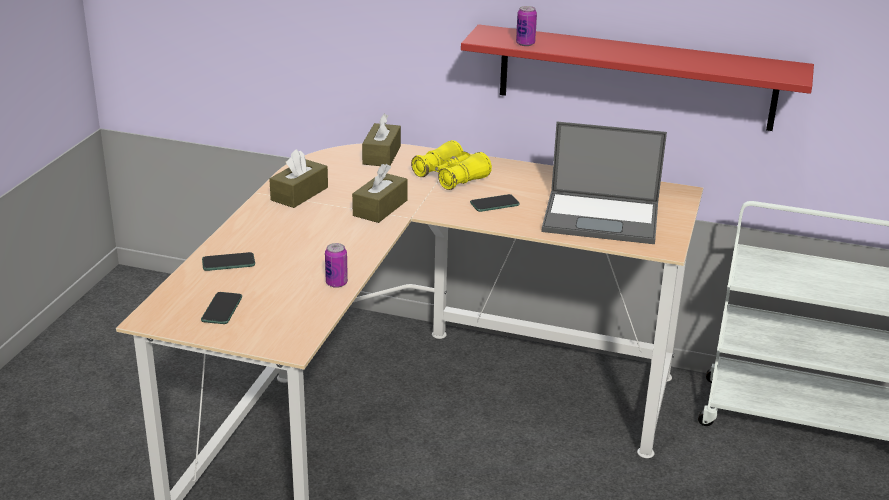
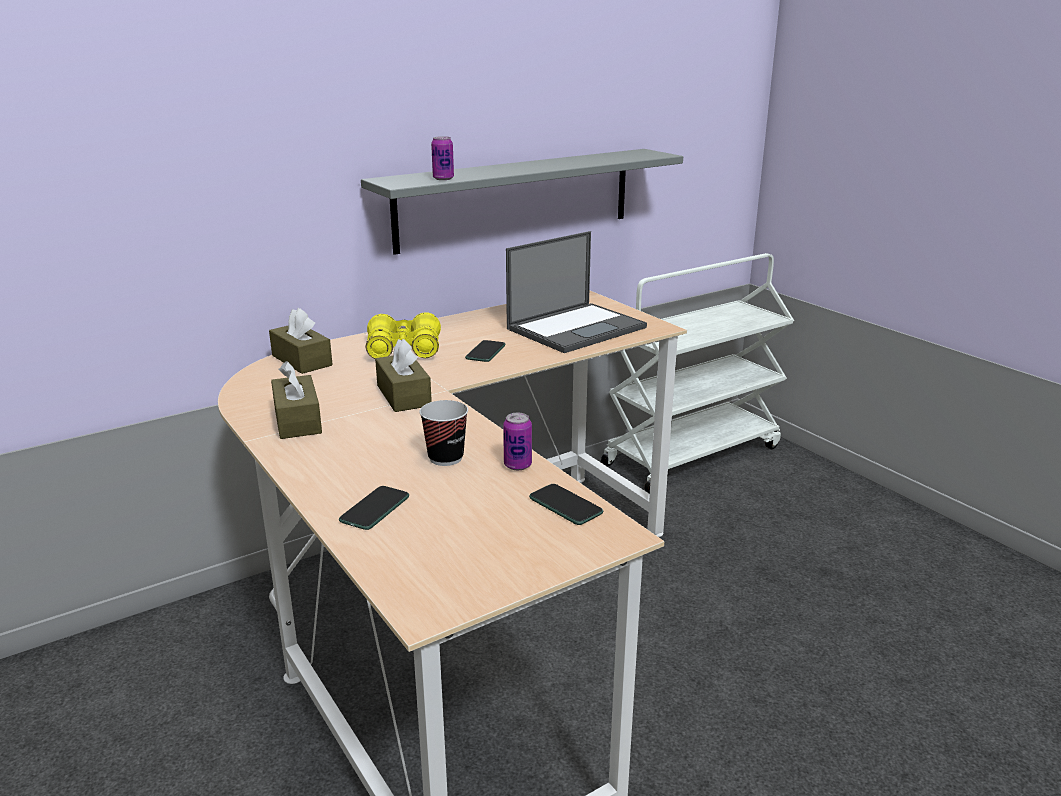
camera: 50 degrees left, 5 degrees down
phone [201,292,242,324] -> phone moved to [529,484,603,525]
red shelf [461,24,814,131] -> grey shelf [361,149,683,255]
none -> cup [419,400,468,466]

